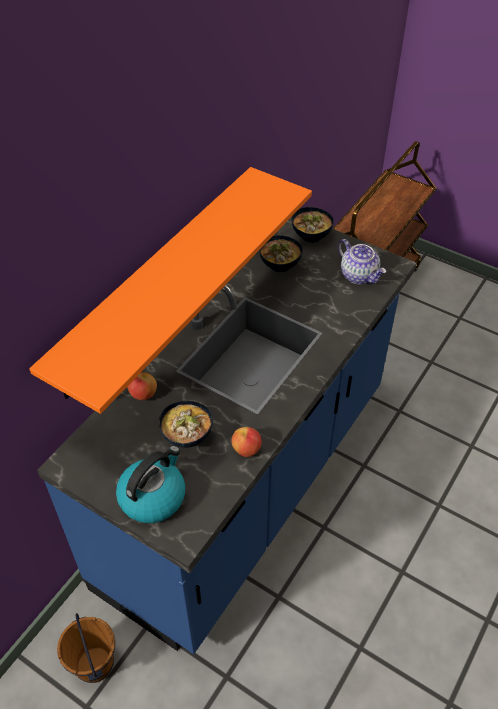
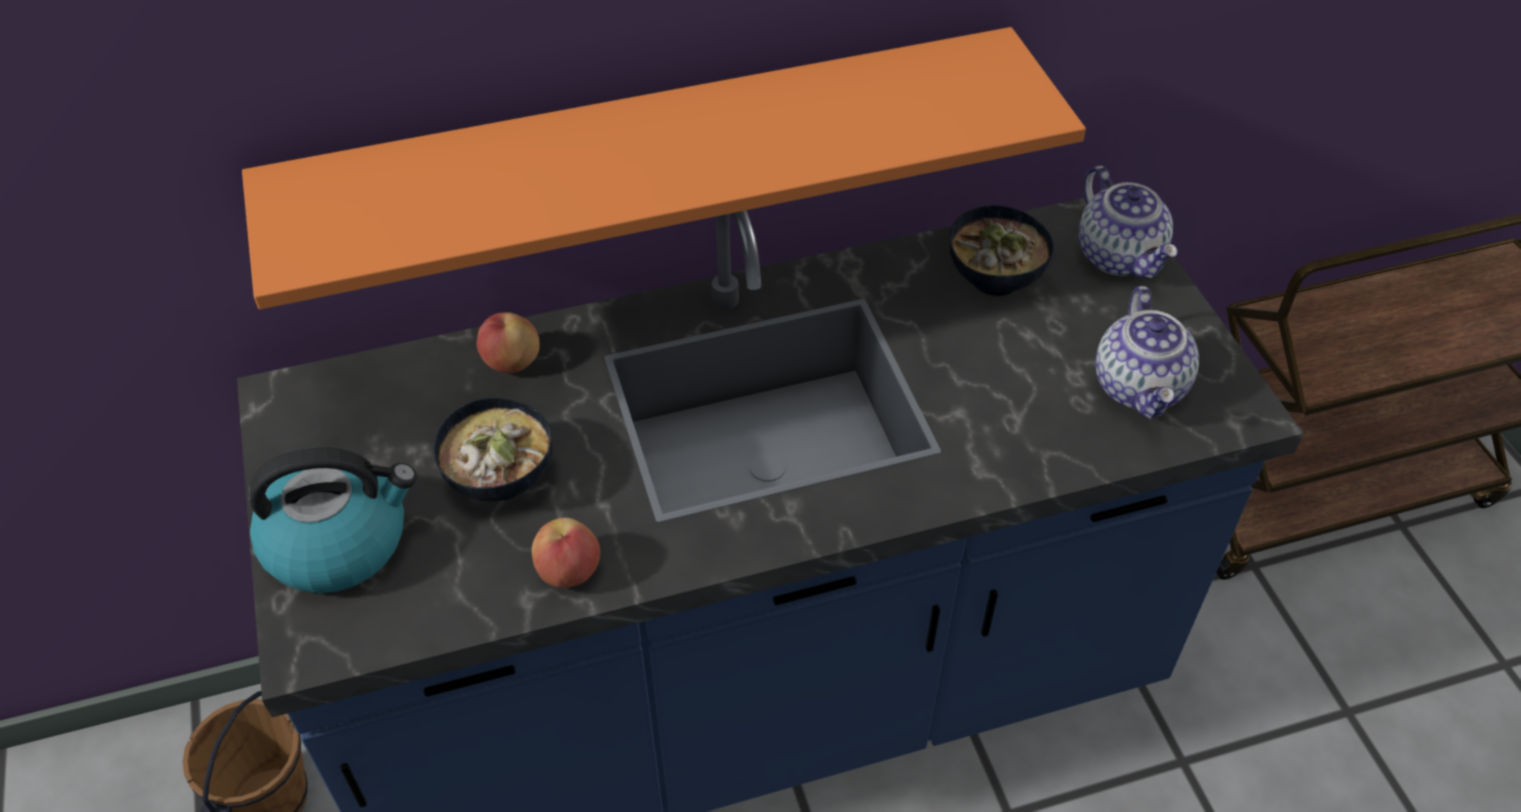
camera: 40 degrees right, 0 degrees up
bowl [292,207,334,243] -> teapot [1079,166,1178,279]

